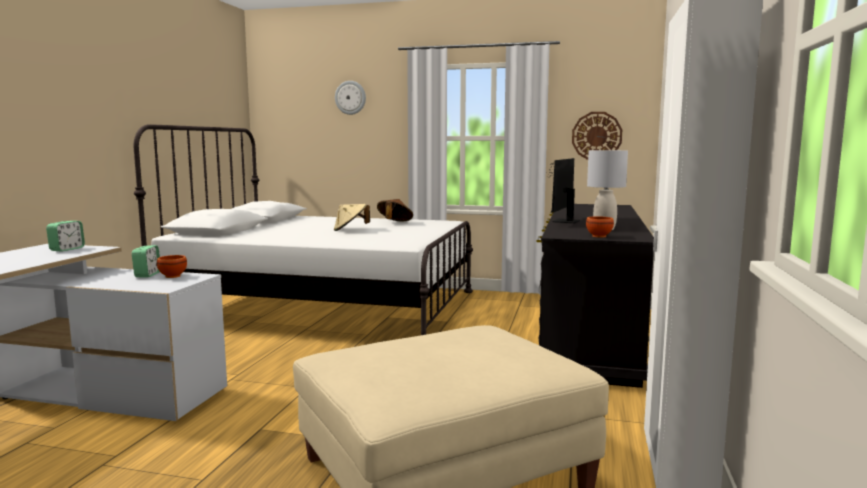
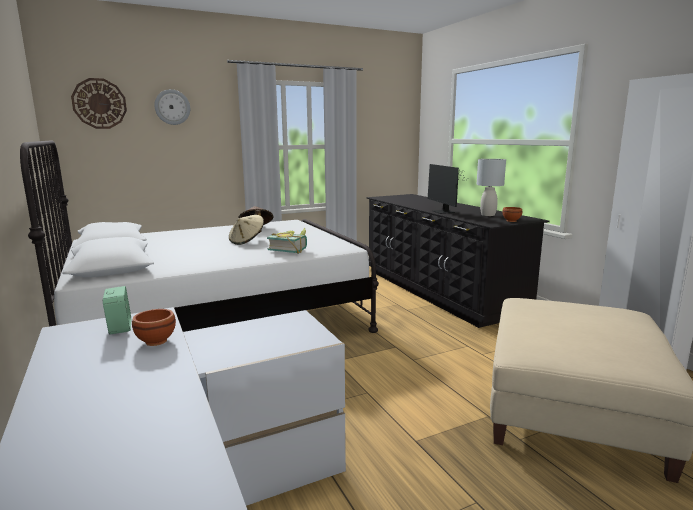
camera: 40 degrees left, 5 degrees up
alarm clock [132,245,160,277] -> none
brown bowl [157,255,187,278] -> brown bowl moved to [132,309,176,346]
wall clock [572,112,622,160] -> wall clock moved to [71,78,127,129]
none -> book [267,228,307,254]

